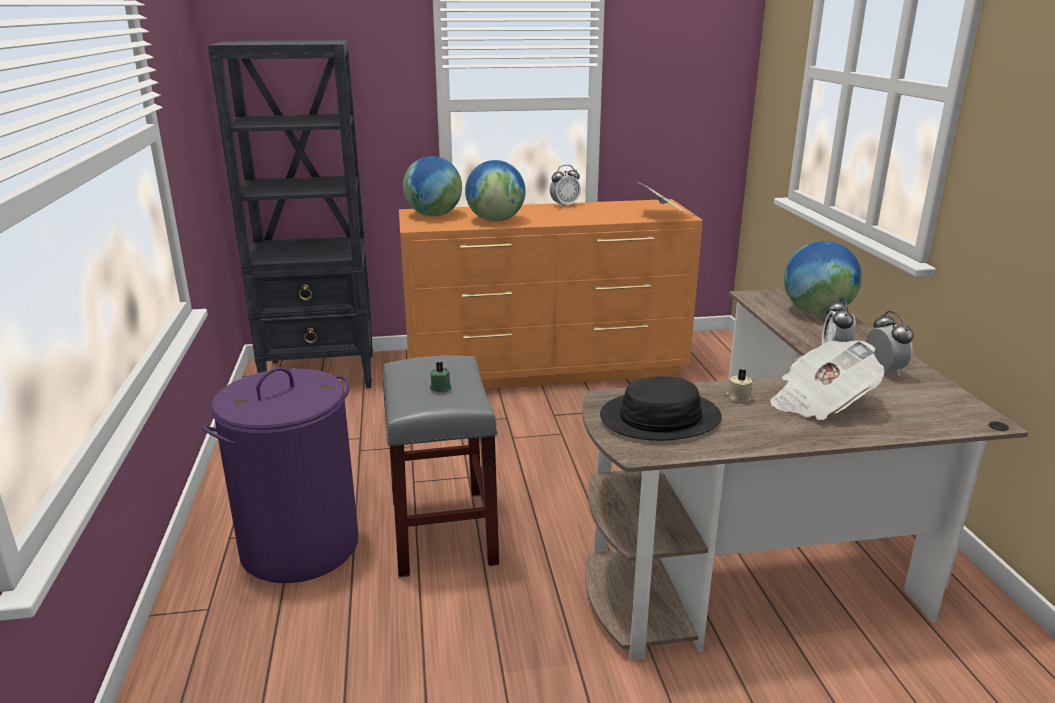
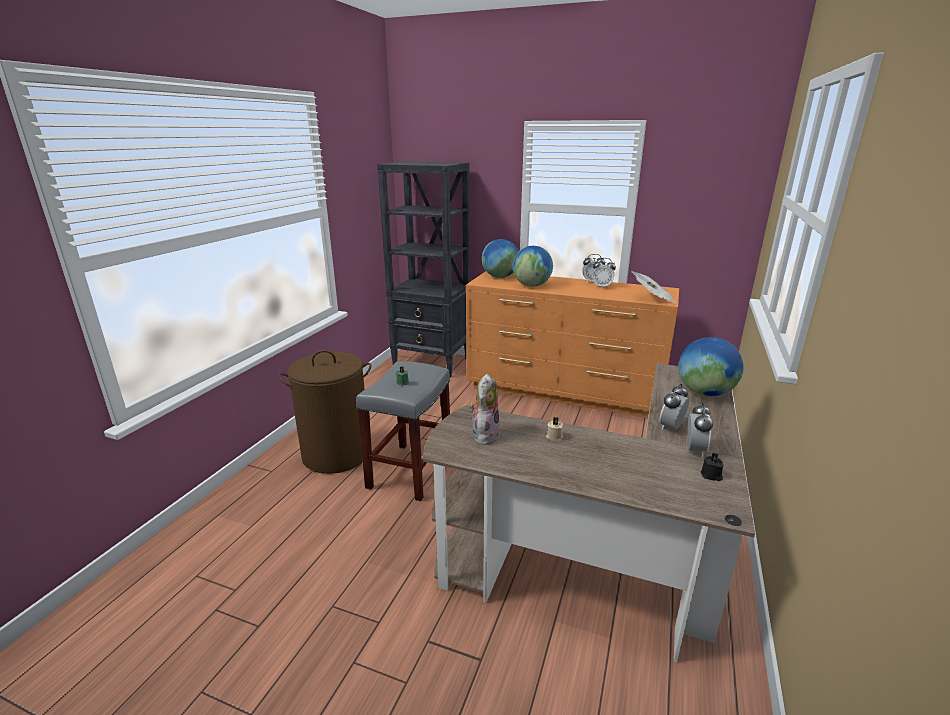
camera: 30 degrees right, 0 degrees up
purple laundry basket [202,367,358,583] -> brown laundry basket [279,350,371,474]
black hat [600,376,722,441] -> plush toy [470,374,500,445]
newspaper [770,341,884,420] -> none
none -> alarm clock [593,258,616,288]
none -> black candle [701,453,724,481]

